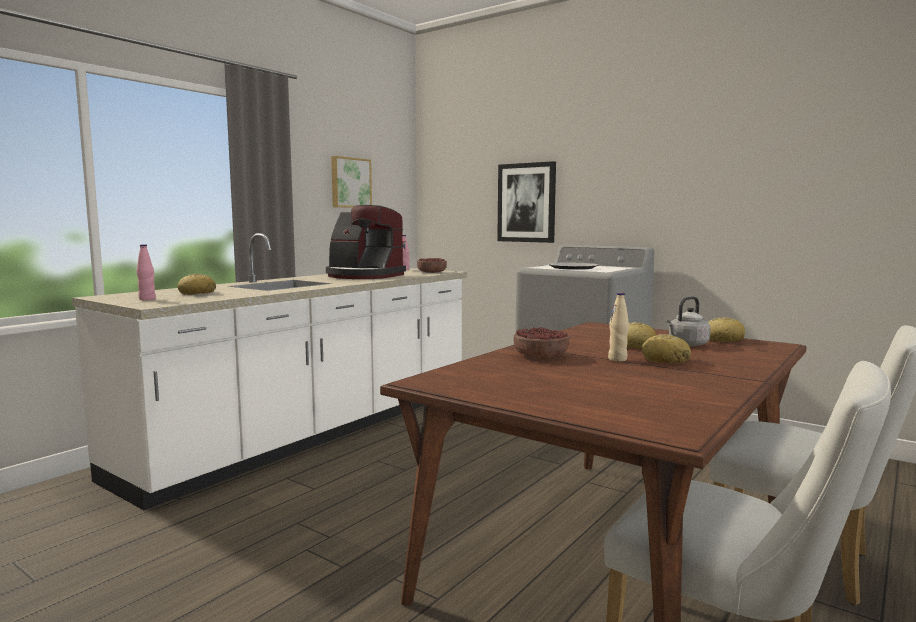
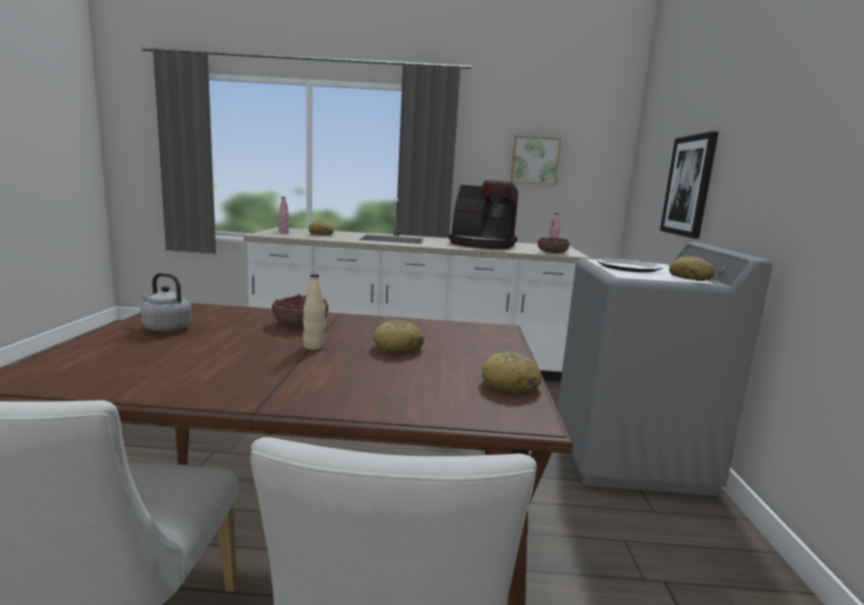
camera: 55 degrees right, 5 degrees up
coffee machine [326,205,406,279] -> coffee machine turned 60 degrees counterclockwise [449,180,518,249]
bread [642,334,691,363] -> bread moved to [669,256,715,281]
grey kettle [666,296,711,346] -> grey kettle moved to [140,273,192,332]

